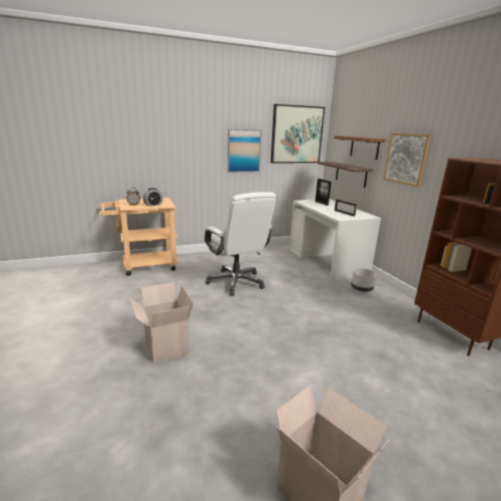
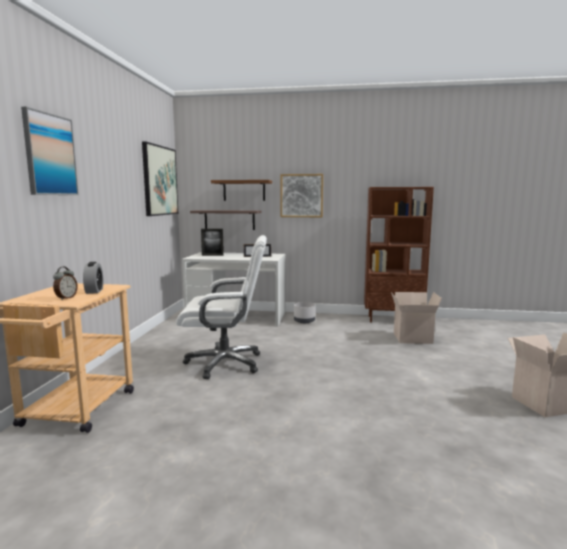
camera: 60 degrees left, 10 degrees down
cardboard box [130,282,194,363] -> cardboard box moved to [391,292,442,344]
picture [228,129,261,173] -> picture moved to [21,107,79,195]

